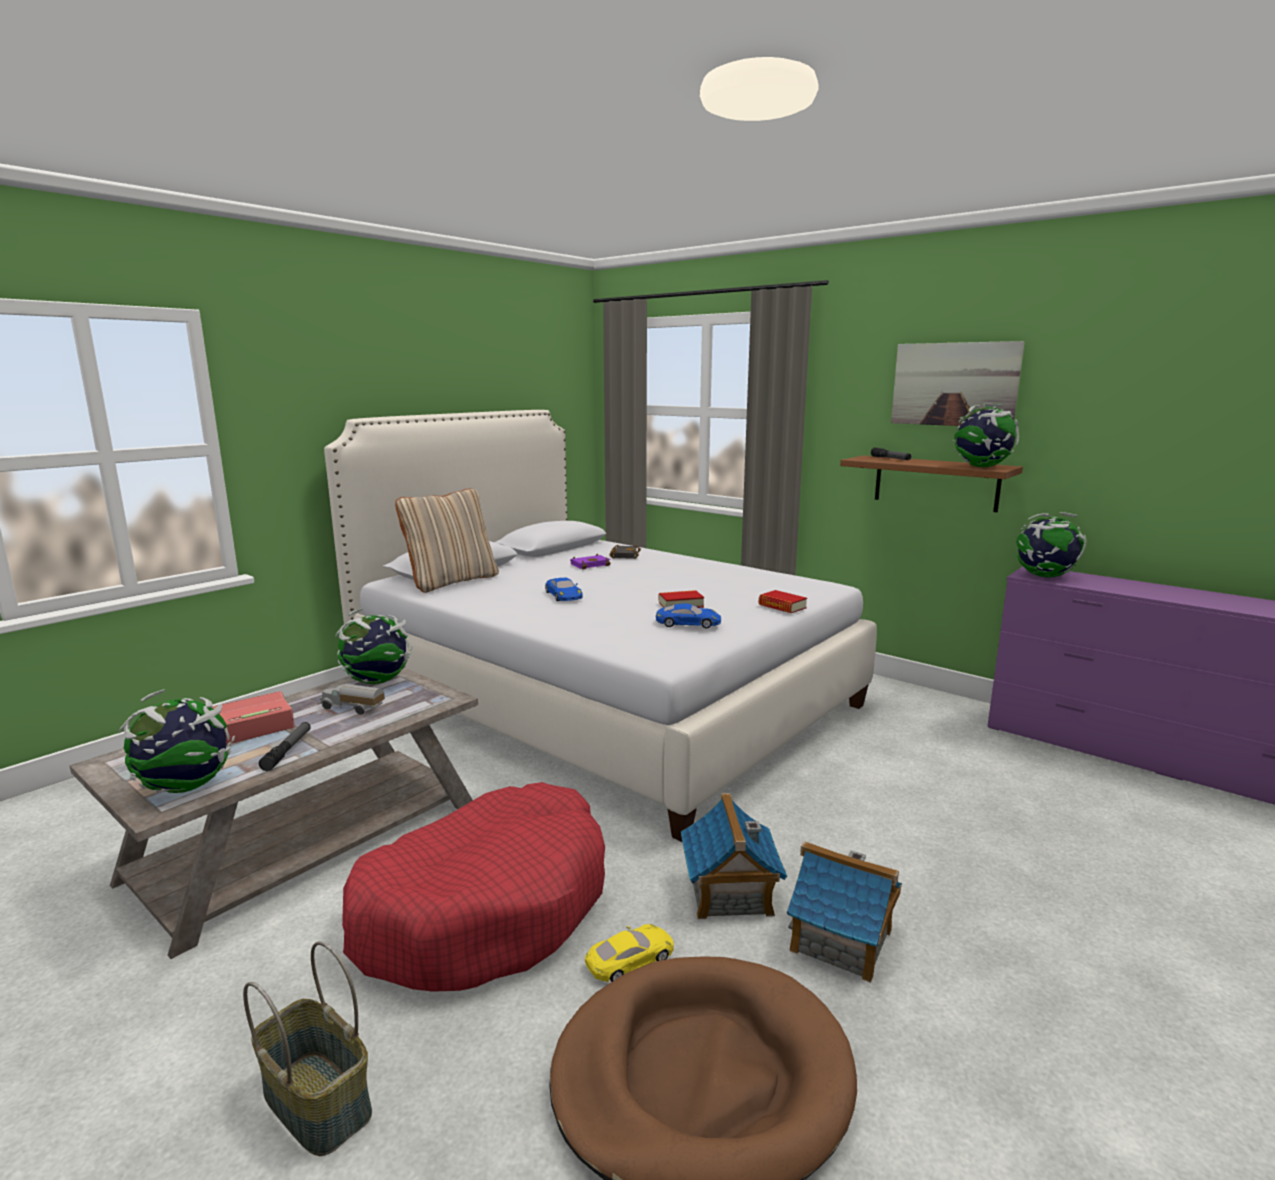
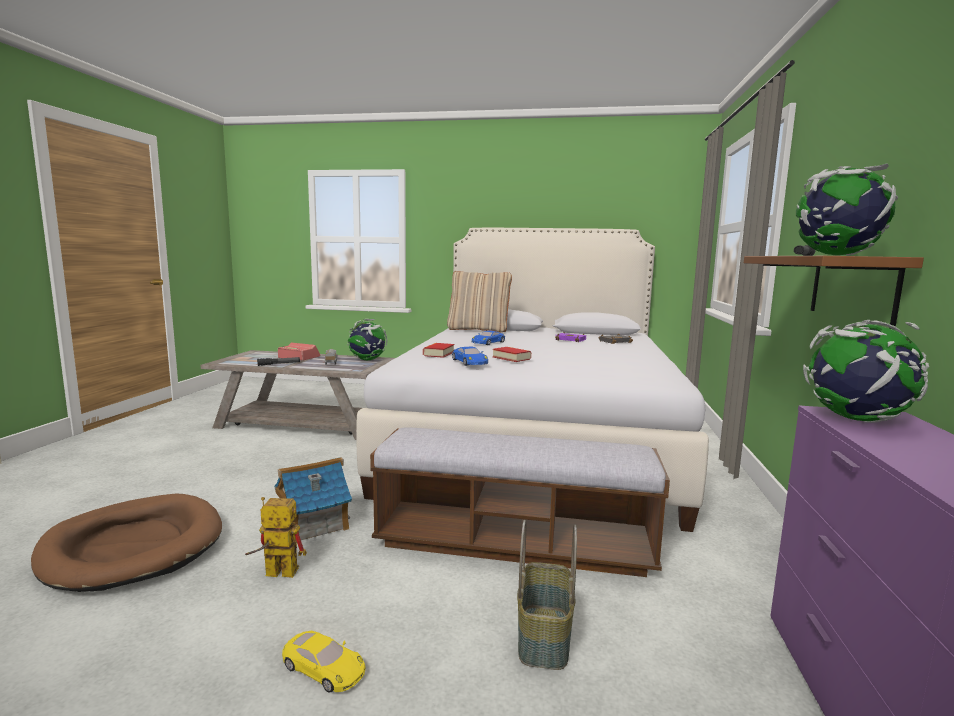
camera: 60 degrees right, 5 degrees down
globe [119,689,235,793] -> none
basket [243,941,372,1156] -> basket moved to [517,520,577,670]
red dog bed [342,782,605,992] -> none
yellow toy car [585,924,674,982] -> yellow toy car moved to [282,631,366,693]
book [759,590,807,613] -> book moved to [423,343,454,358]
toy house [787,841,902,983] -> toy robot [245,497,307,578]
picture [891,341,1025,426] -> none
none -> bench [370,427,670,577]

